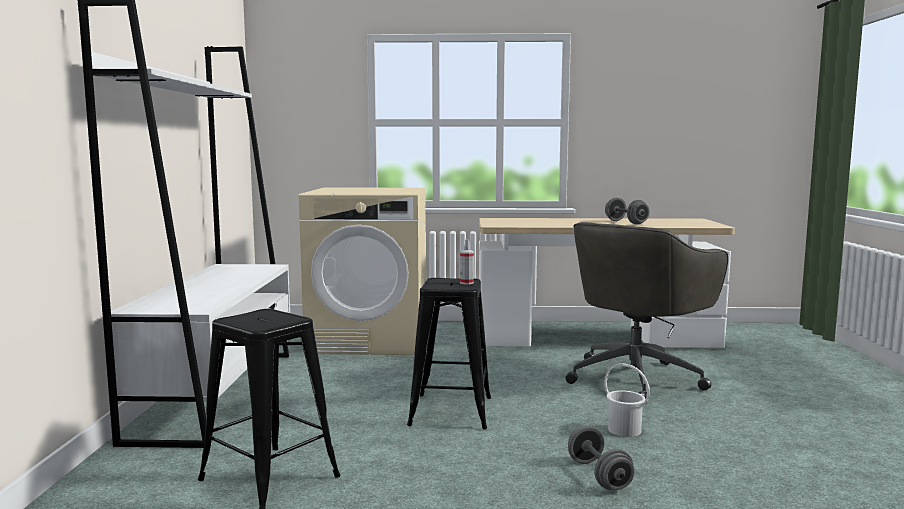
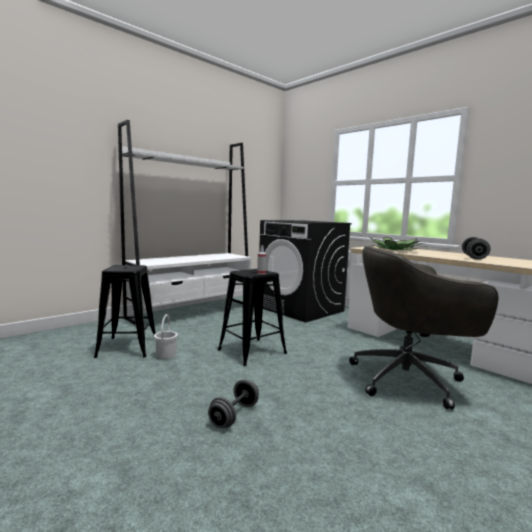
camera: 45 degrees right, 0 degrees up
beige washing machine [299,188,426,355] -> black washing machine [259,220,352,323]
white bucket [604,363,650,437] -> white bucket moved to [154,314,178,359]
none -> potted plant [368,237,424,250]

